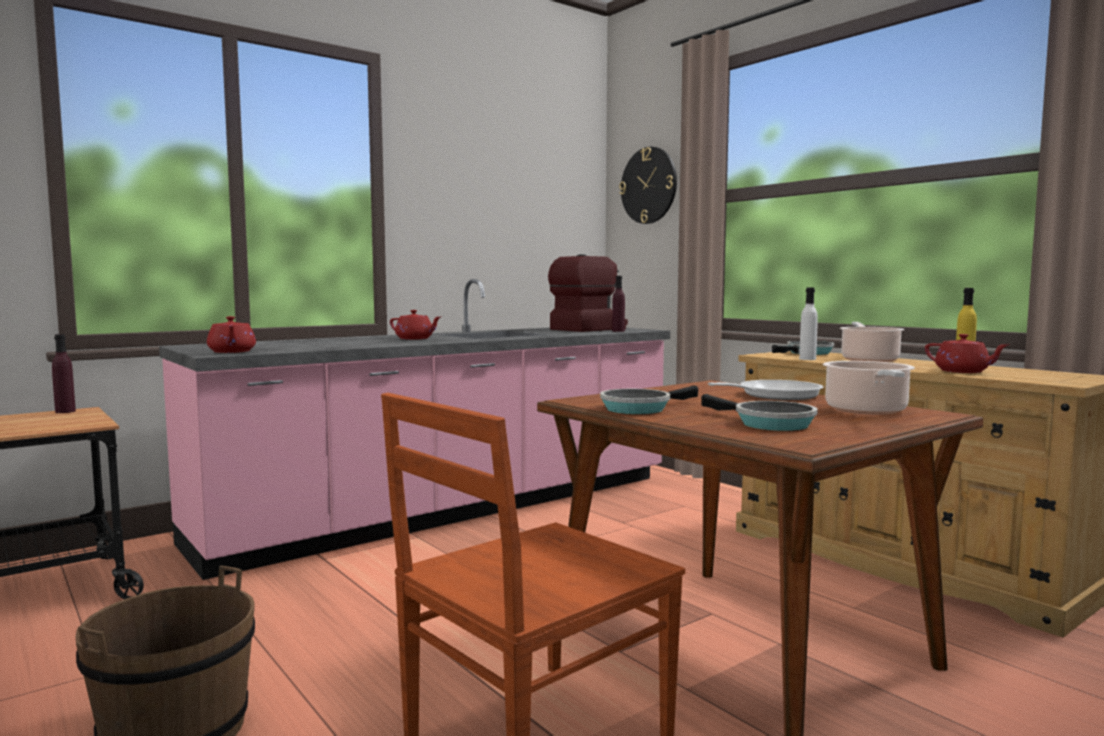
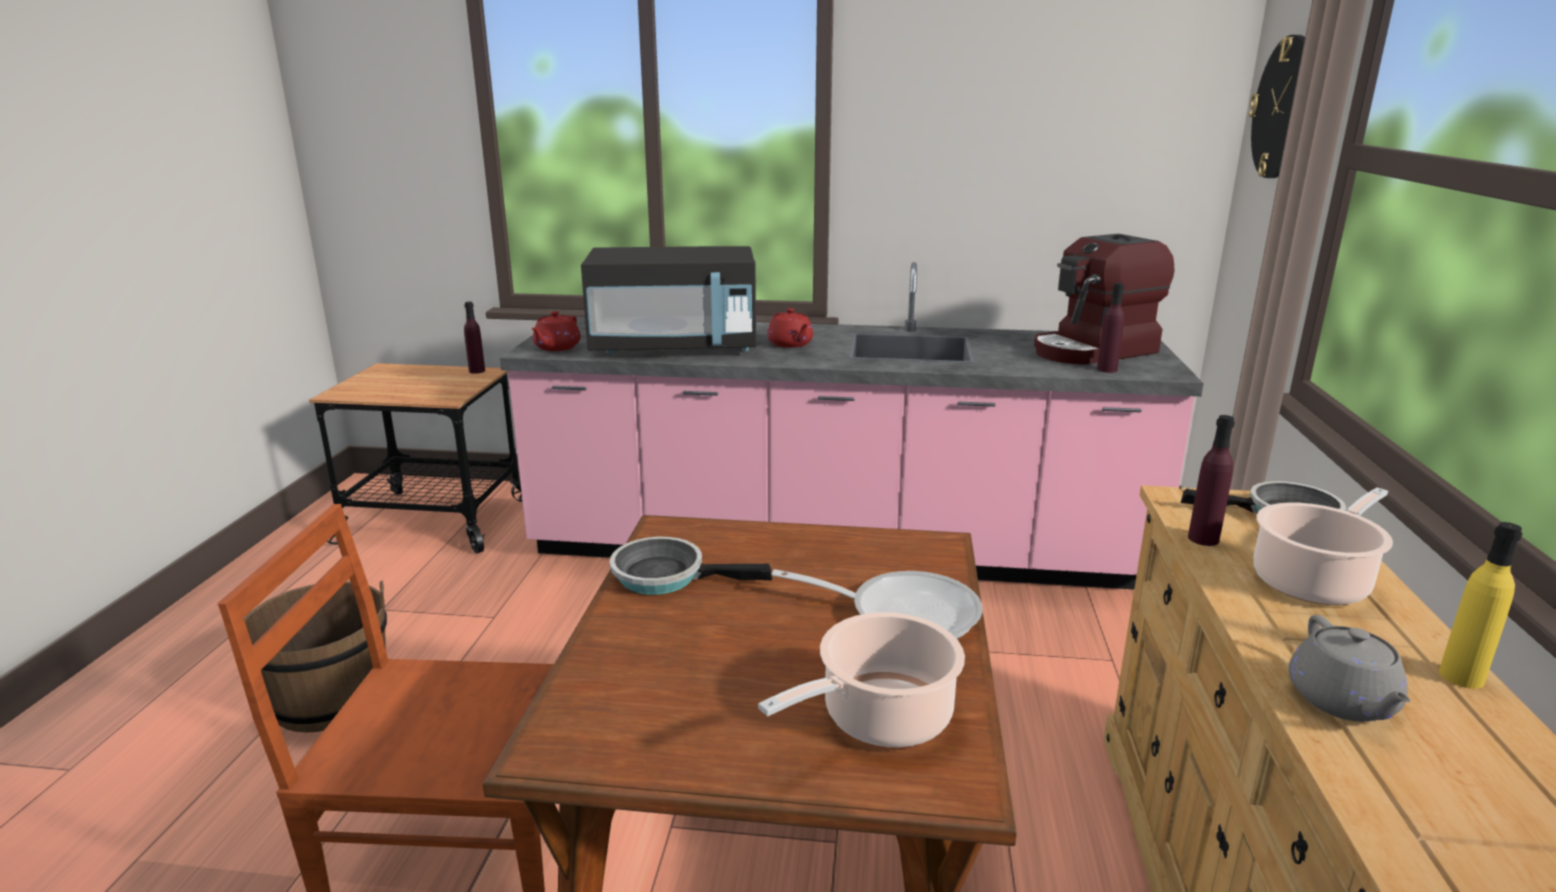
camera: 45 degrees right, 15 degrees up
coffee machine [548,254,628,332] -> coffee machine turned 150 degrees clockwise [1034,234,1174,365]
frying pan [701,394,818,431] -> none
white bottle [799,287,818,360] -> purple bottle [1188,415,1235,546]
red teapot [925,334,1008,373] -> grey teapot [1288,615,1411,722]
none -> black microwave [581,246,756,354]

